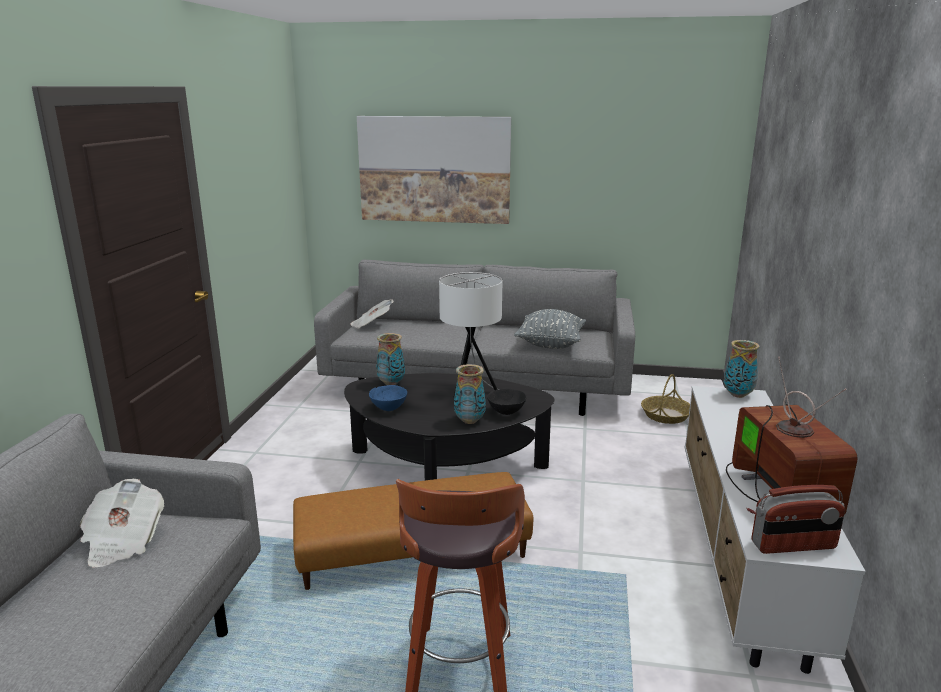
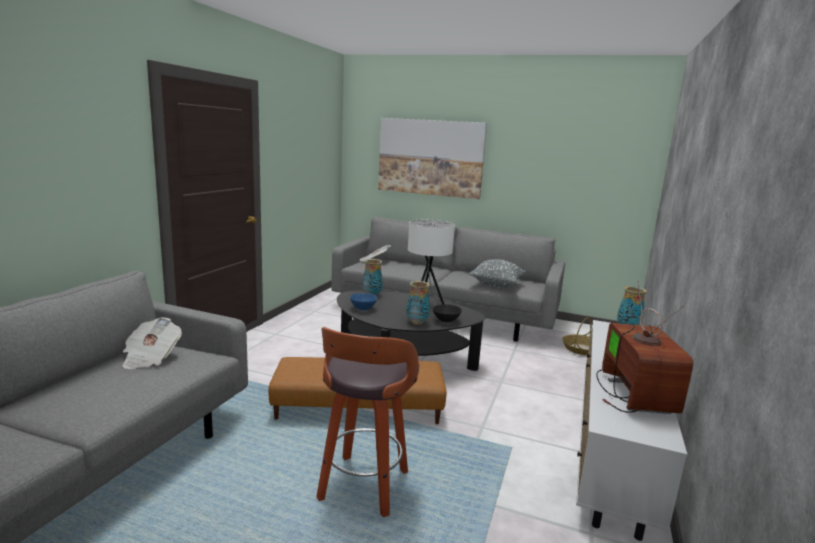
camera: 10 degrees right, 5 degrees down
radio [752,485,845,554] -> none

